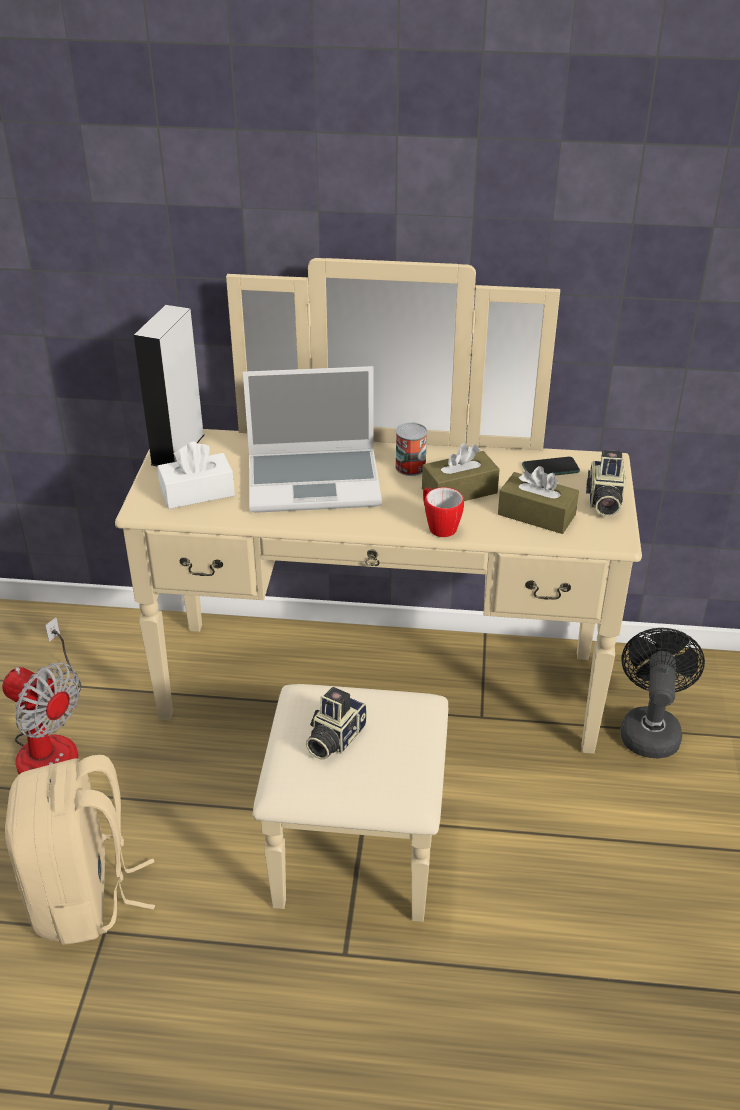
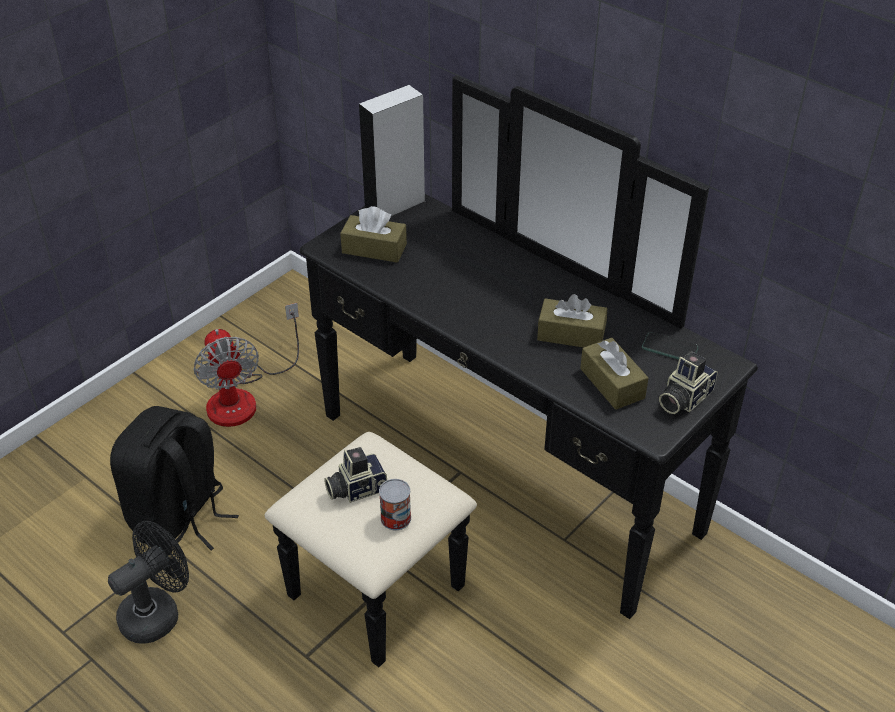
camera: 35 degrees right, 5 degrees up
beige backpack [5,755,155,945] -> black backpack [110,406,239,550]
beige dresser [115,258,642,922] -> black dresser [264,76,758,667]
white tissue box [157,442,235,509] -> brown tissue box [340,206,407,263]
laptop [243,366,382,513] -> none
can [395,422,427,476] -> can moved to [379,479,411,530]
mug [423,487,464,537] -> none
black fan [620,628,705,758] -> black fan moved to [108,521,189,644]

